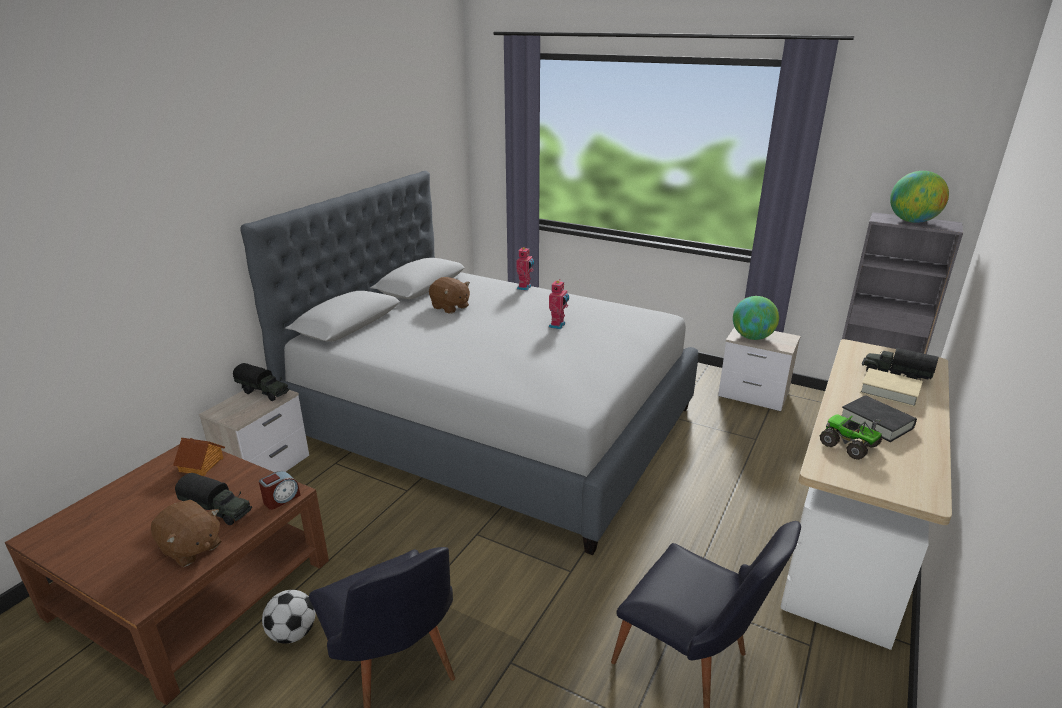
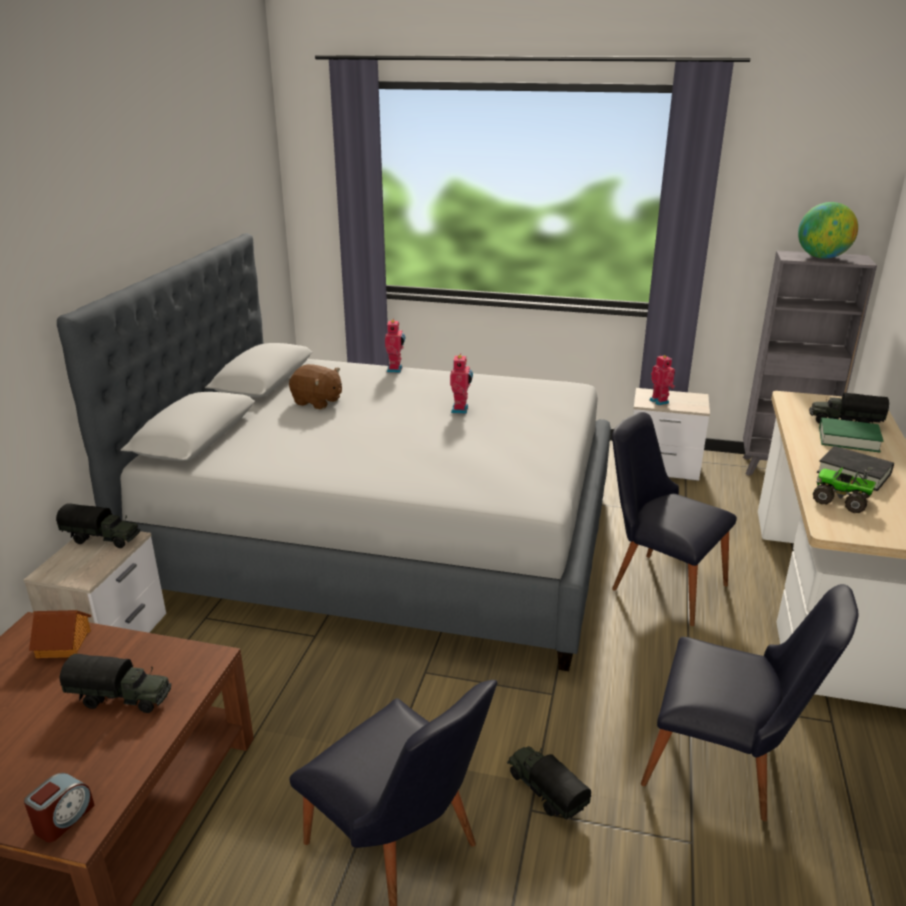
camera: 15 degrees left, 0 degrees up
brown plush toy [151,500,221,567] -> none
alarm clock [259,471,300,510] -> alarm clock moved to [24,773,95,842]
football [262,590,315,644] -> none
globe [733,296,779,340] -> toy robot [649,354,675,406]
beige book [860,368,923,407] -> green book [819,417,883,453]
none -> toy truck [507,746,591,819]
none -> black chair [612,412,737,626]

